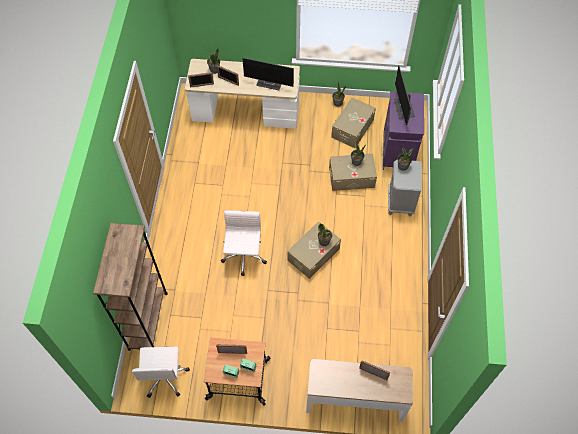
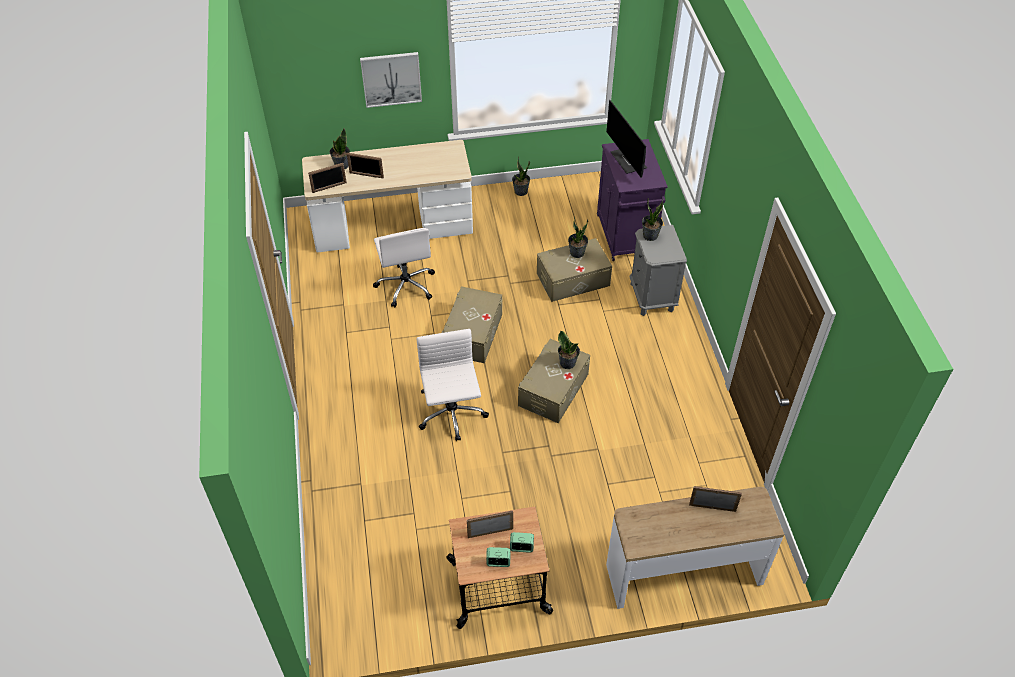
camera: 15 degrees left, 10 degrees down
brown bookcase [93,223,168,351] -> none
white office chair [132,347,190,398] -> white office chair moved to [373,228,435,307]
monitor [242,58,294,90] -> none
beige storage box [331,98,376,148] -> beige storage box moved to [441,286,503,363]
none -> picture [360,52,422,108]

